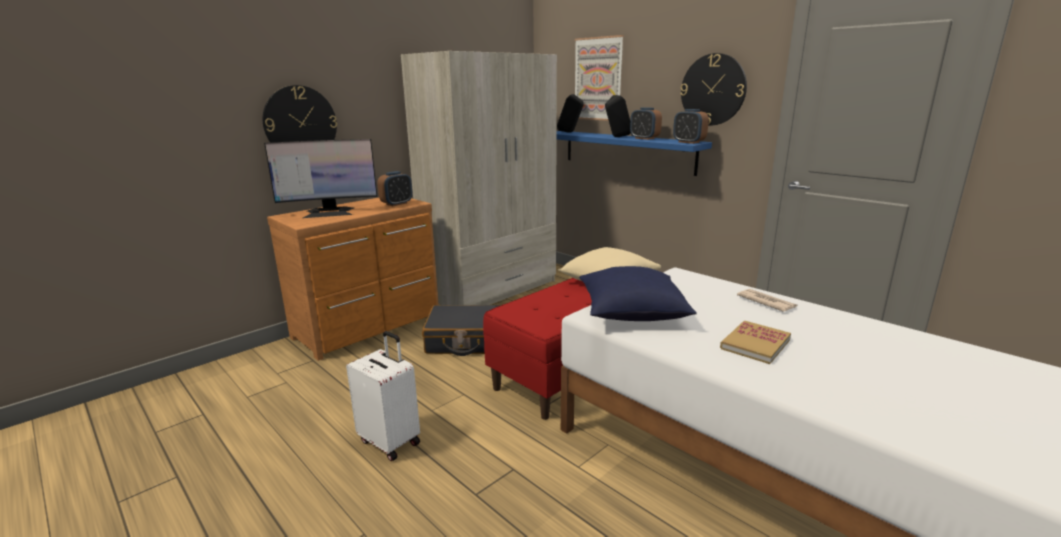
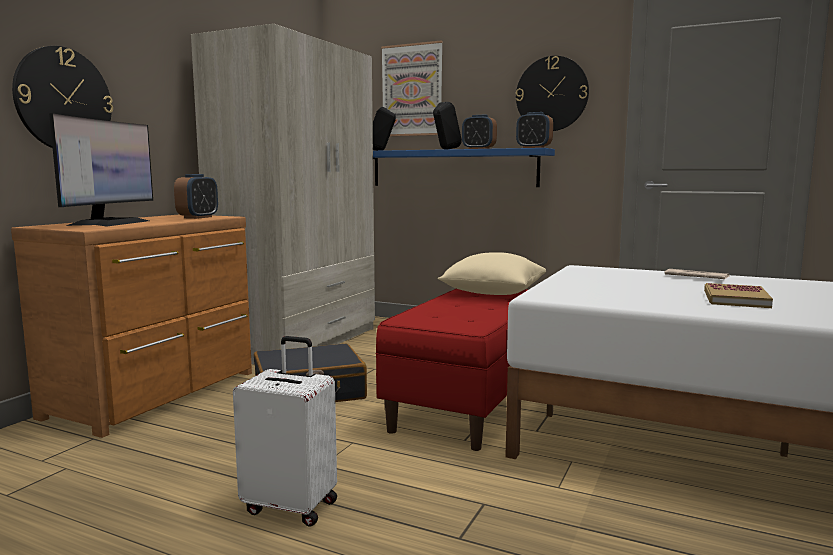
camera: 20 degrees left, 10 degrees down
monitor [264,139,377,218] -> monitor turned 45 degrees counterclockwise [49,113,153,226]
blue pillow [579,266,697,321] -> none

